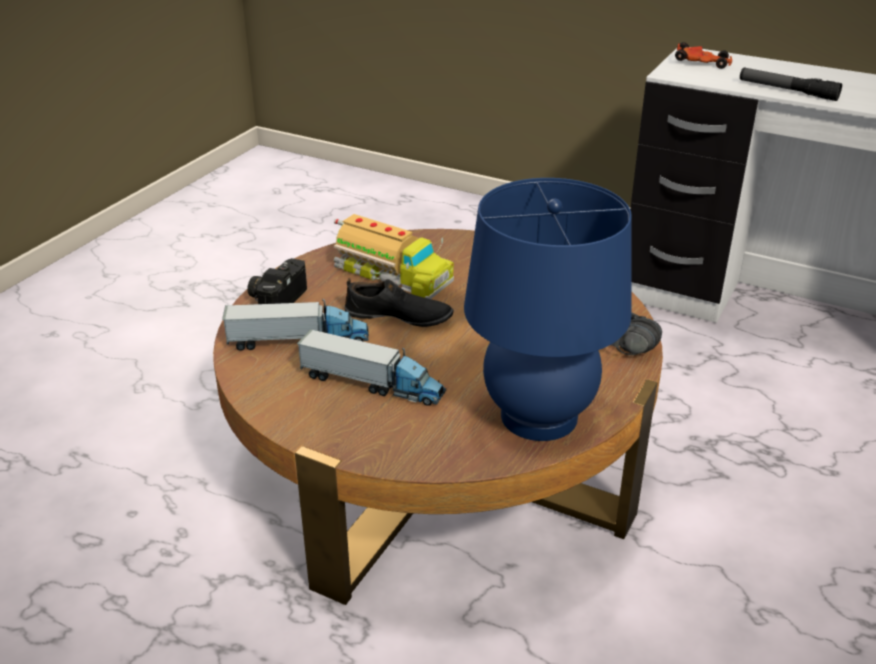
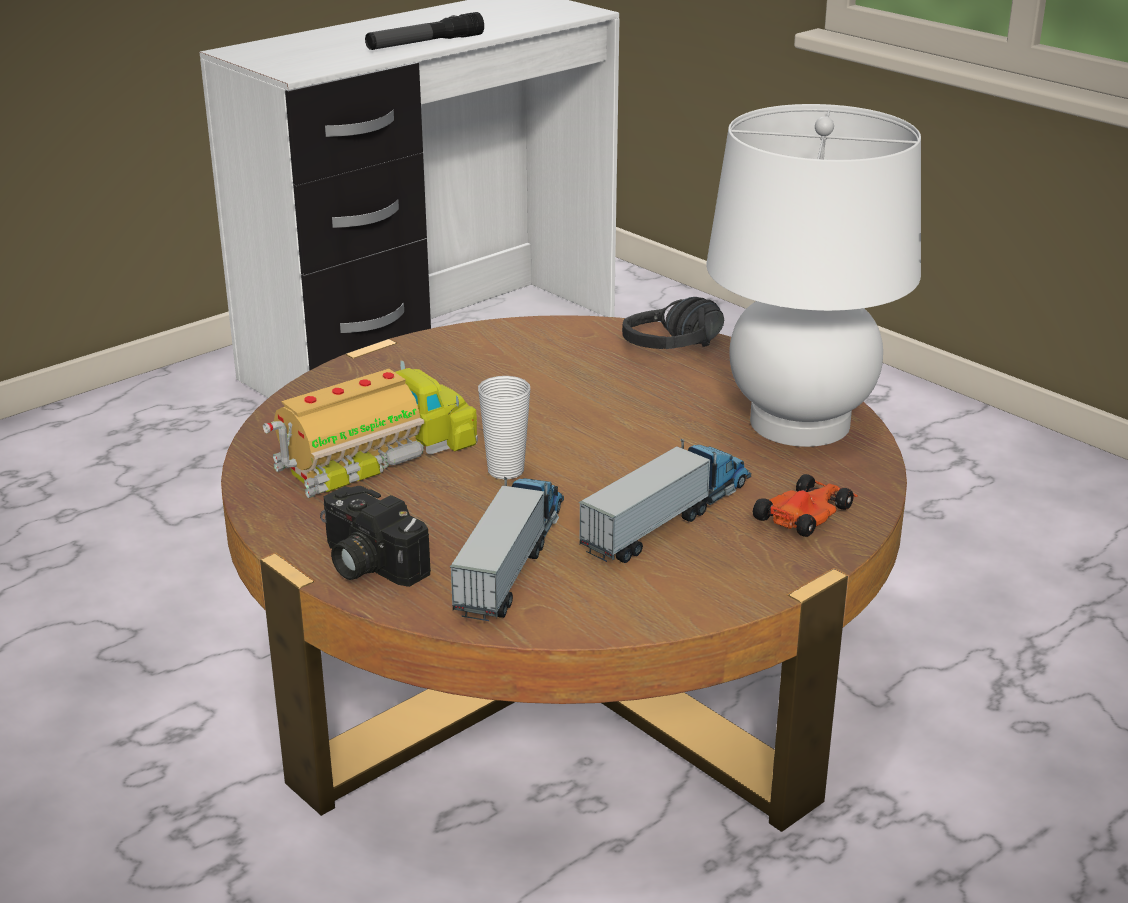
camera: 70 degrees left, 5 degrees down
black shoe [344,278,453,327] -> cup [478,376,530,479]
blue table lamp [464,178,632,441] -> white table lamp [706,104,921,447]
toy car [675,42,732,69] -> toy car moved to [753,474,858,537]

